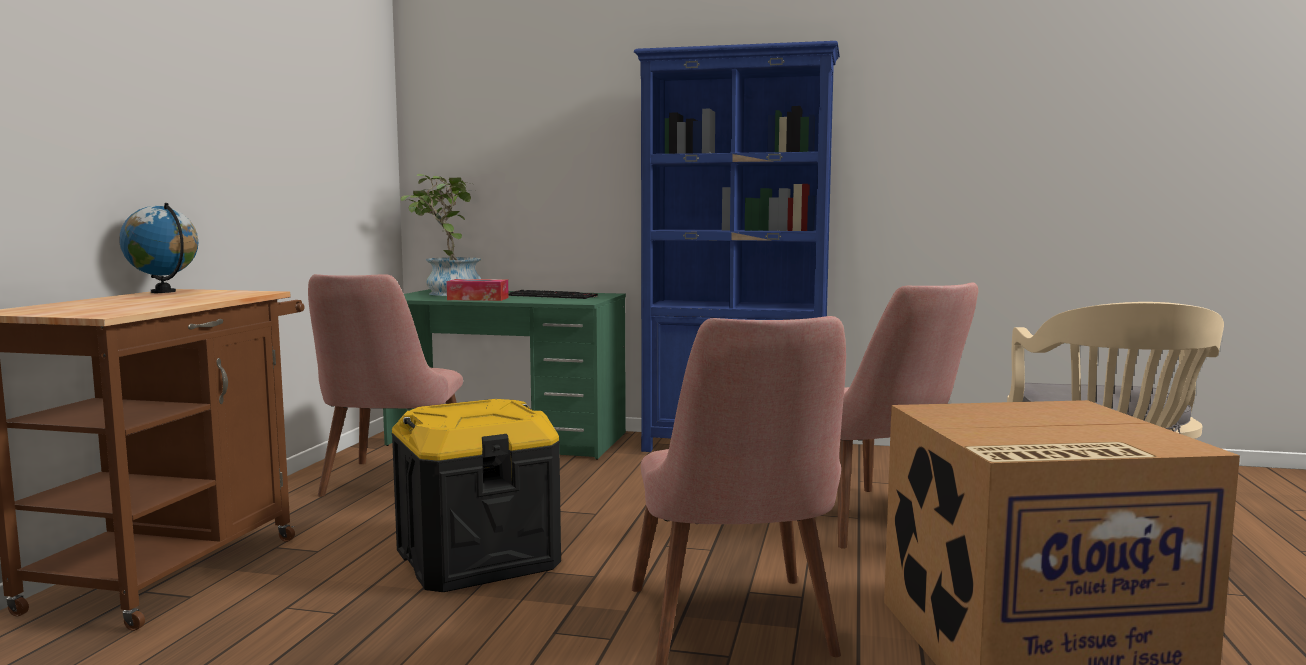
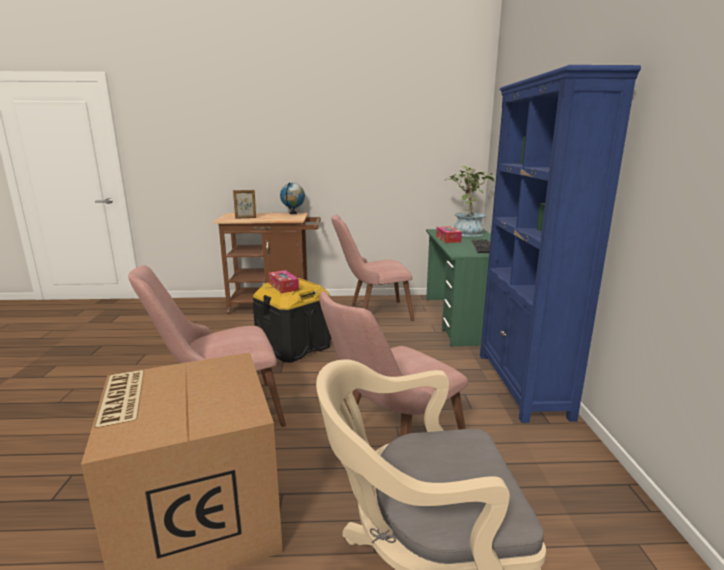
camera: 75 degrees right, 10 degrees up
none -> picture frame [233,190,256,219]
none -> tissue box [269,270,299,293]

